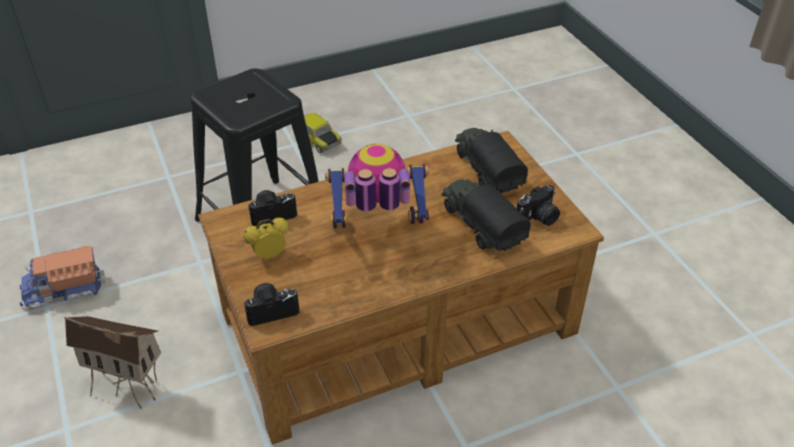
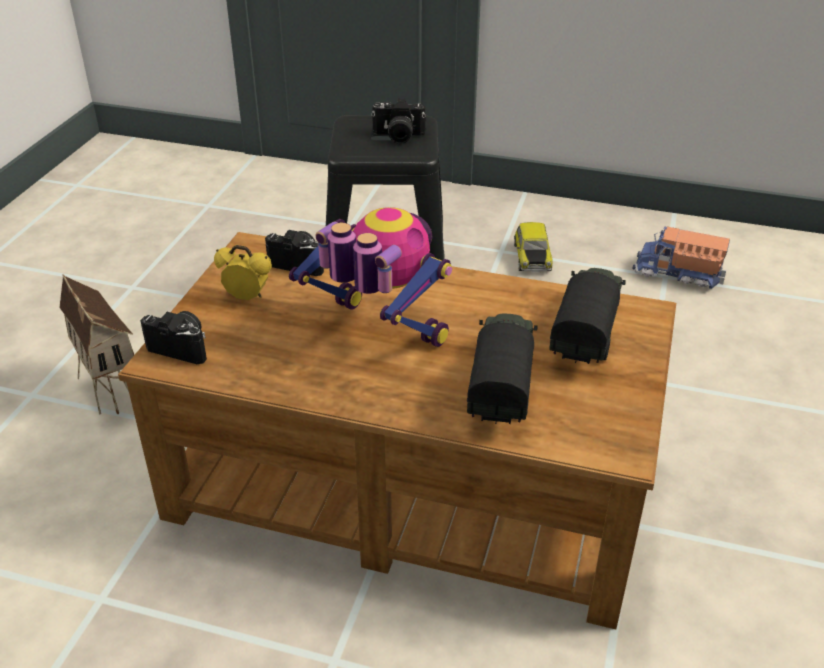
camera: 40 degrees right, 5 degrees down
toy truck [20,246,105,309] -> toy truck moved to [633,227,730,289]
camera [517,185,560,226] -> camera moved to [371,98,426,144]

